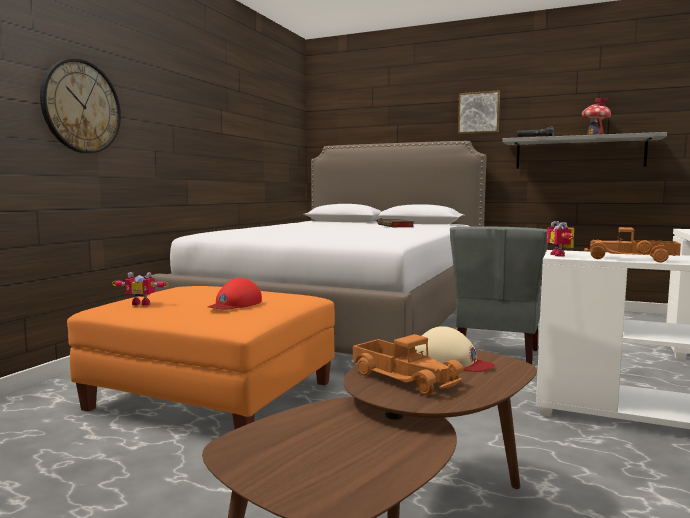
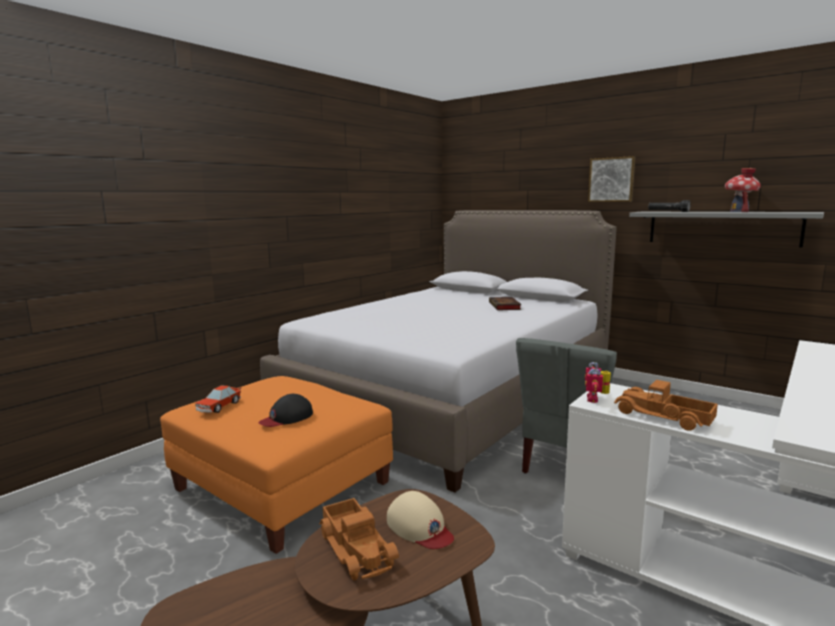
camera: 15 degrees right, 5 degrees up
wall clock [40,59,121,153] -> none
toy robot [112,272,169,306] -> toy car [195,385,241,413]
red cap [208,278,262,310] -> black cap [258,394,313,427]

